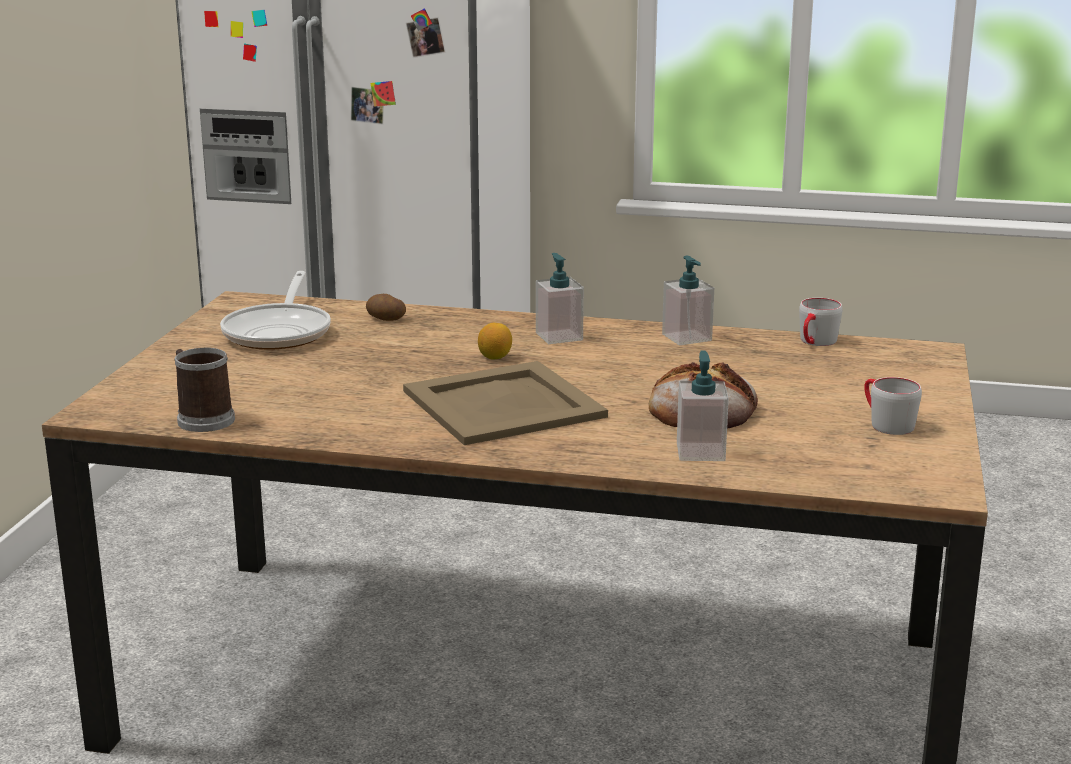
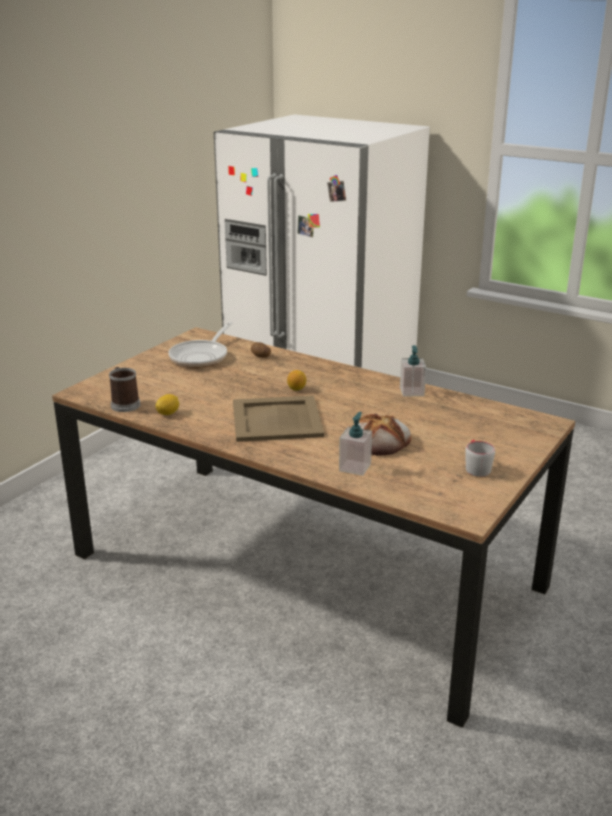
camera: 20 degrees right, 5 degrees up
soap dispenser [536,253,584,344] -> none
grey mug [799,298,843,346] -> none
none -> lemon [156,394,179,415]

